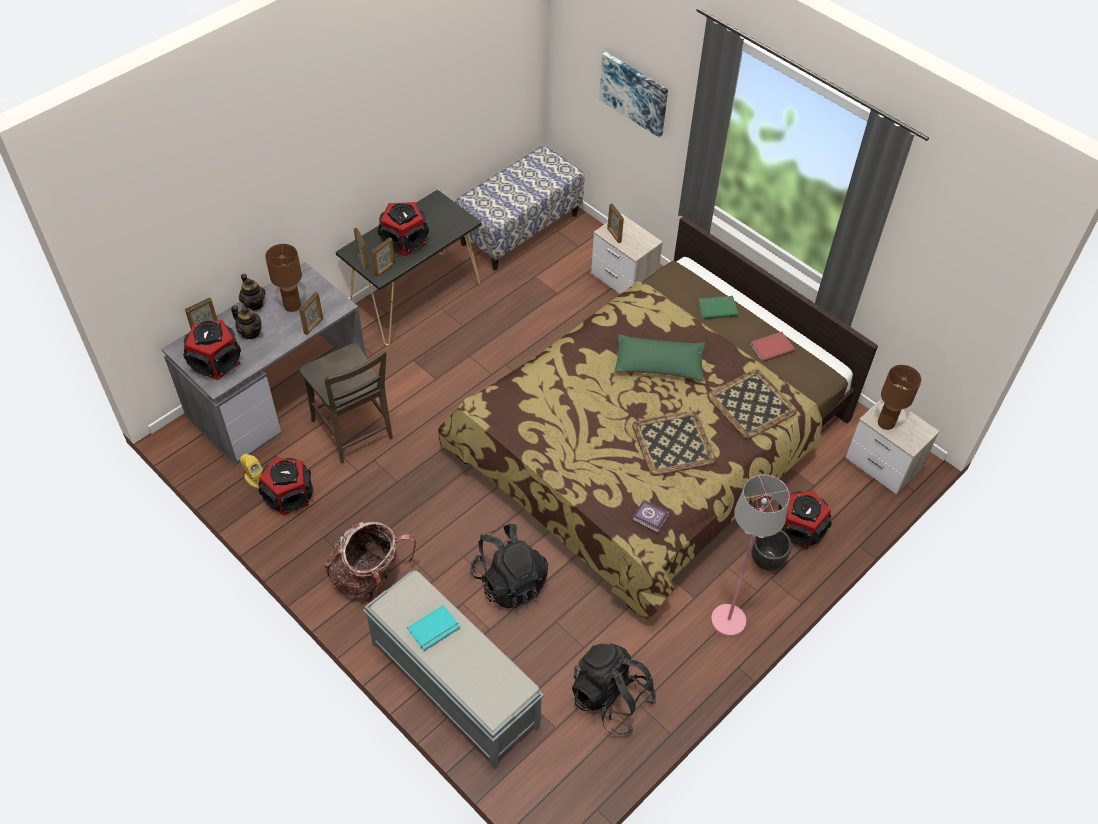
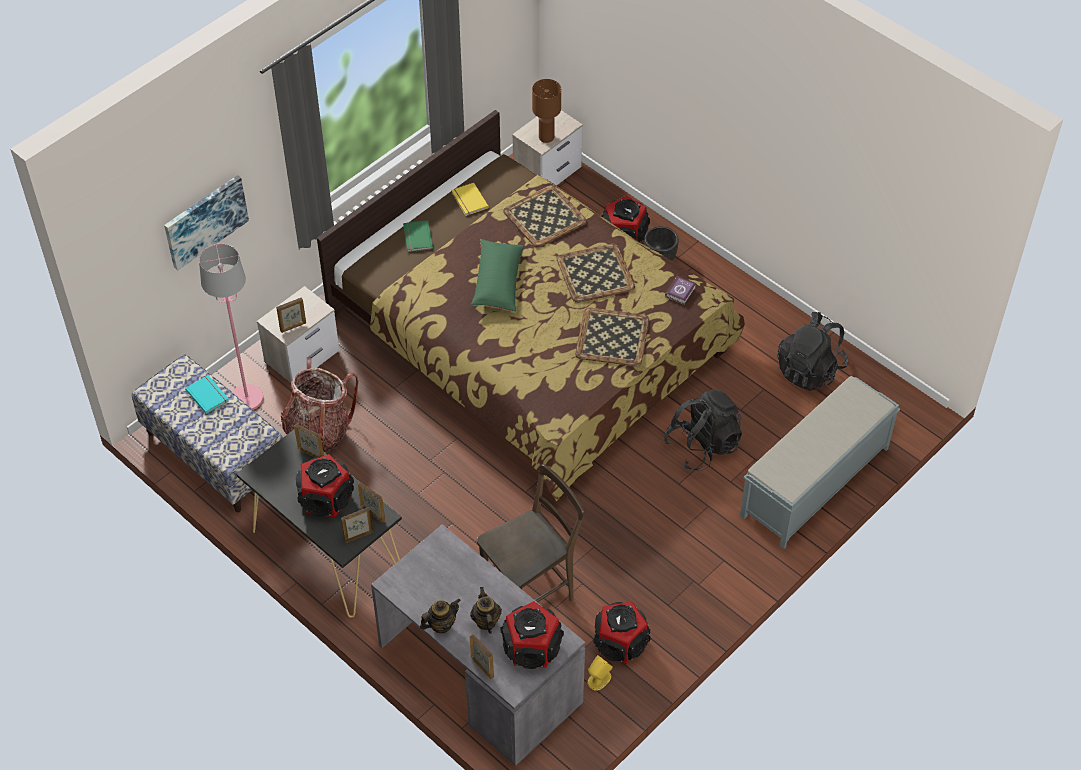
camera: 90 degrees left, 0 degrees up
teapot [231,305,261,339] -> teapot turned 45 degrees counterclockwise [470,587,502,634]
brown table lamp [265,244,302,312] -> none
picture frame [299,292,323,335] -> picture frame moved to [294,424,324,457]
backpack [324,522,416,603] -> backpack moved to [281,357,358,452]
turquoise book [407,605,460,651] -> turquoise book moved to [185,375,229,414]
pink floor lamp [711,475,790,637] -> pink floor lamp moved to [199,244,263,410]
red book [750,332,795,362] -> yellow book [451,183,489,216]
none -> tray [575,308,649,366]

